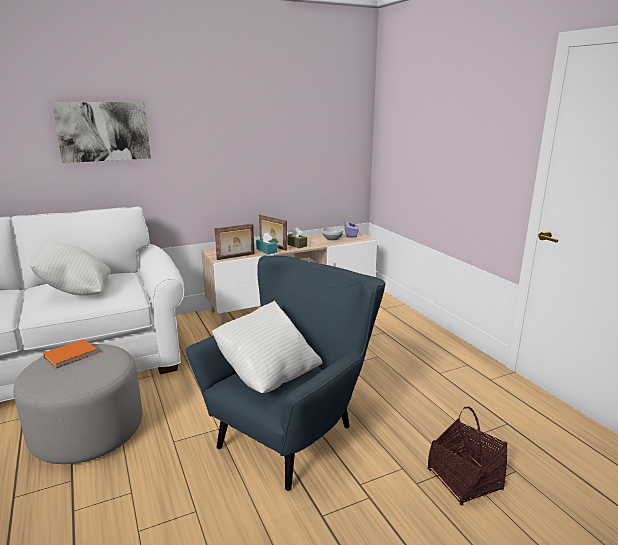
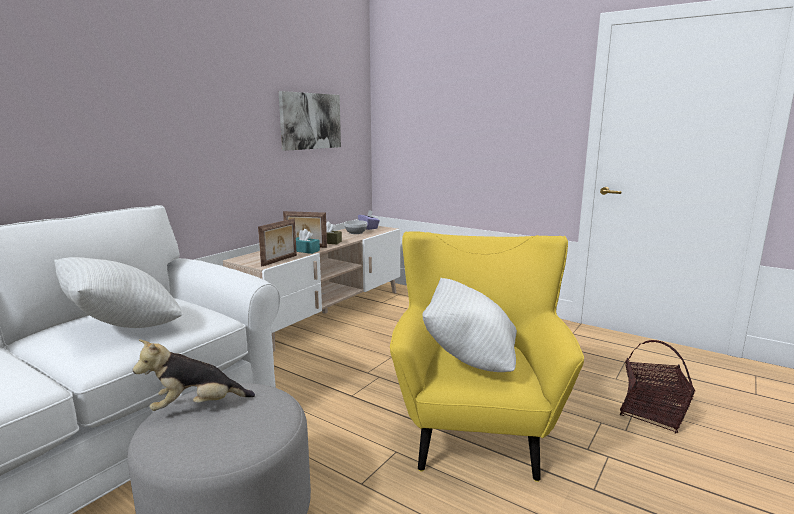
camera: 30 degrees left, 5 degrees down
orange book [43,339,98,369] -> plush toy [133,339,255,411]
picture [52,102,151,163] -> picture moved to [279,91,341,151]
blue armchair [186,255,385,491] -> yellow armchair [390,231,584,482]

